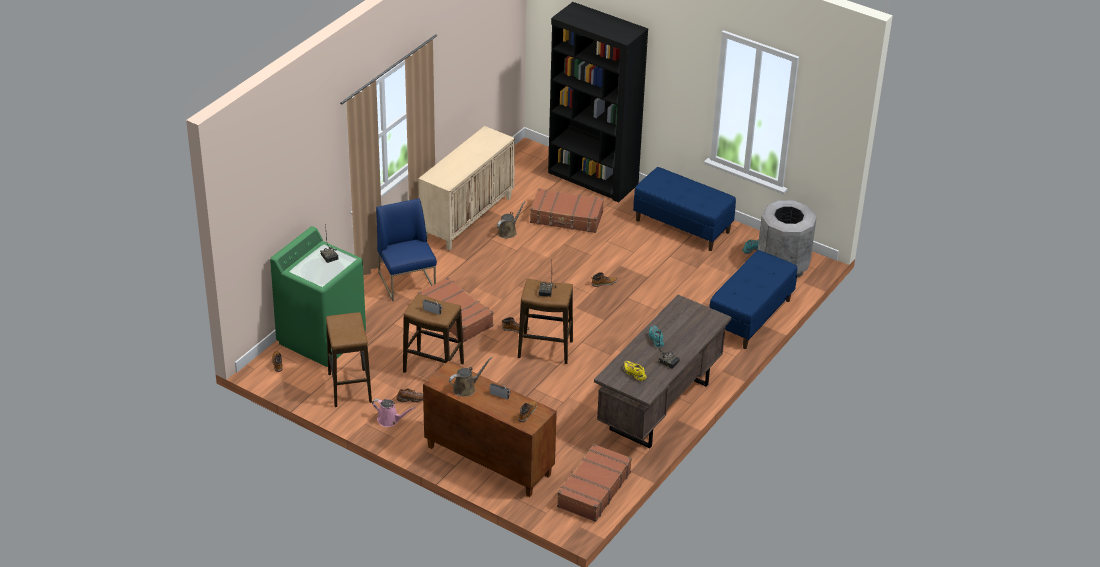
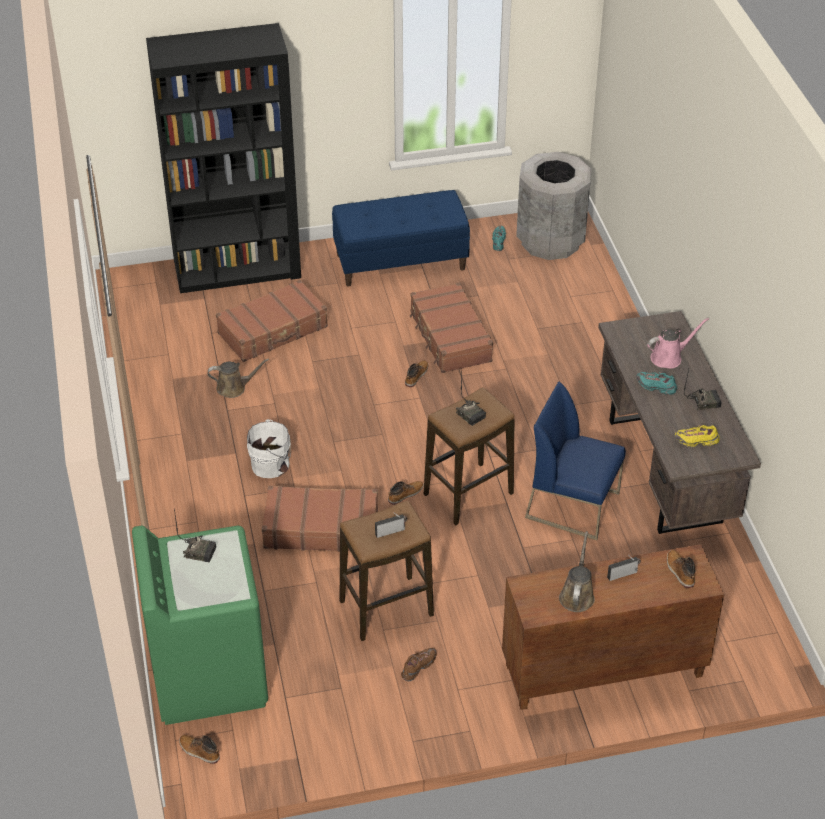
camera: 45 degrees left, 5 degrees up
stool [326,312,372,407] -> none
pink watering can [372,399,415,427] -> pink watering can moved to [647,318,709,369]
blue chair [376,198,437,301] -> blue chair moved to [525,381,626,540]
beige cabinet [418,126,515,251] -> none
brown watering can [497,201,525,238] -> brown watering can turned 90 degrees clockwise [208,358,269,398]
brown suitcase [557,444,632,522] -> brown suitcase moved to [410,283,493,373]
blue bench [709,250,797,349] -> none
none -> white bucket [247,419,291,478]

